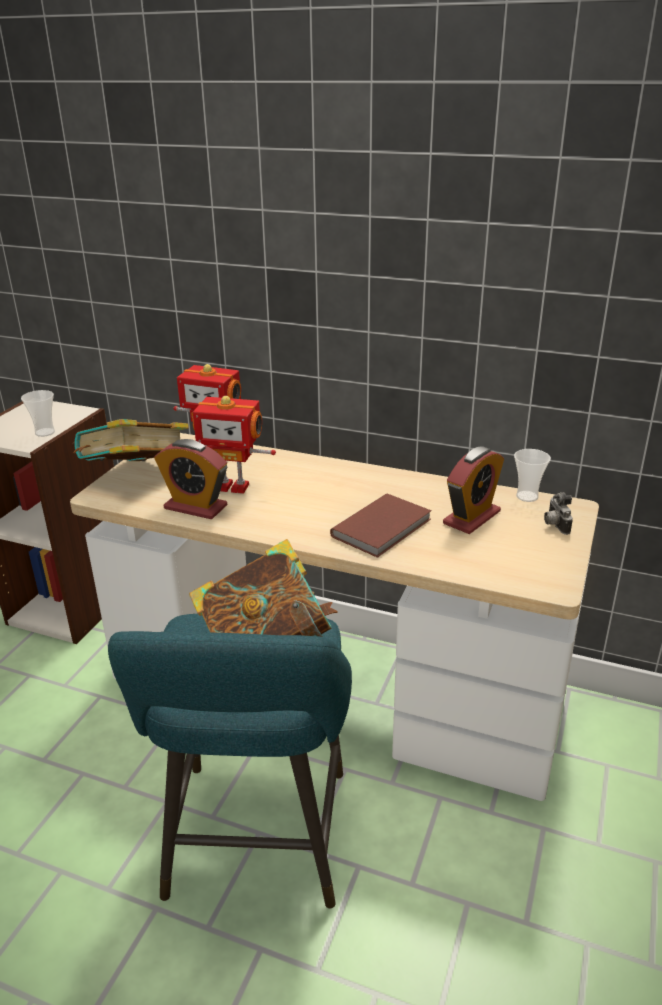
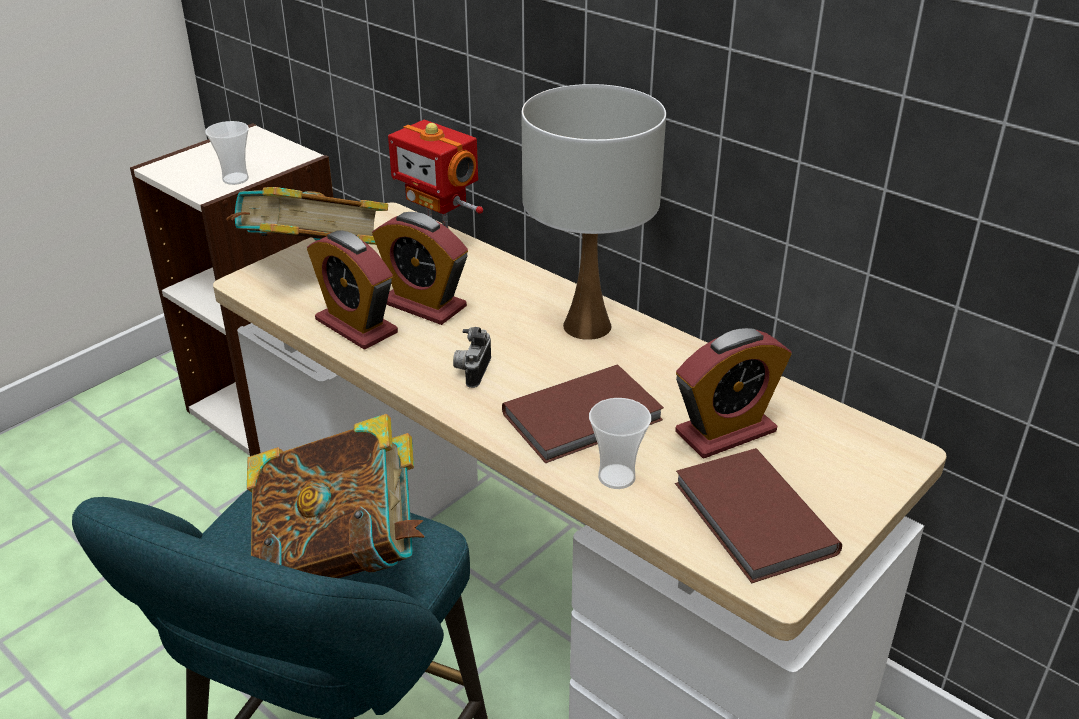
camera: 20 degrees right, 5 degrees up
toy robot [193,396,276,494] -> alarm clock [372,212,468,325]
cup [514,449,551,502] -> cup moved to [589,398,651,489]
camera [544,492,573,535] -> camera moved to [453,327,491,388]
none -> white table lamp [522,84,666,340]
none -> brown book [675,448,842,583]

